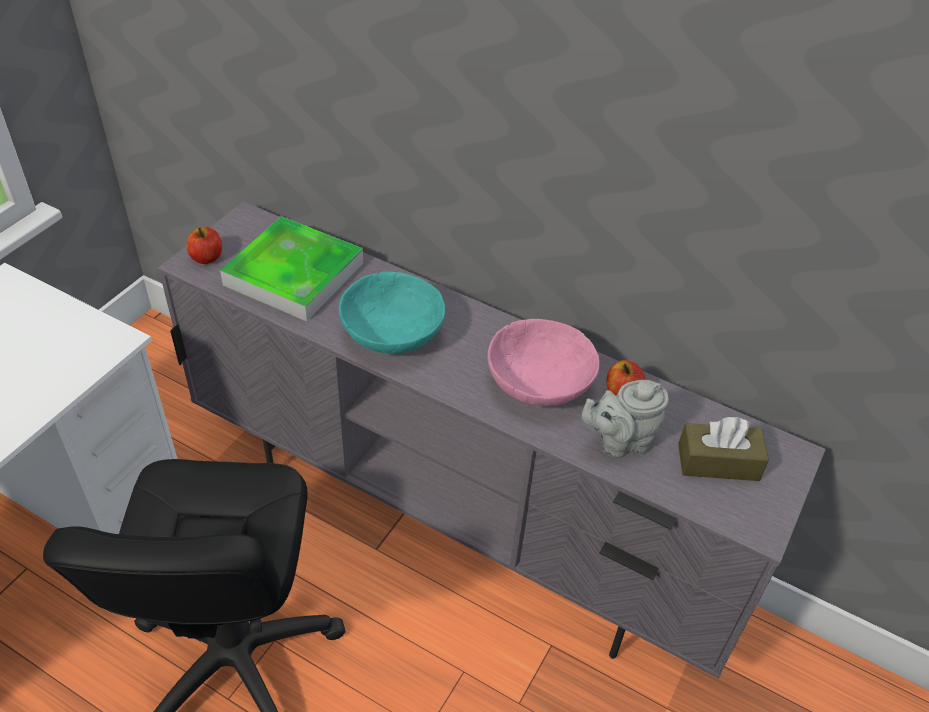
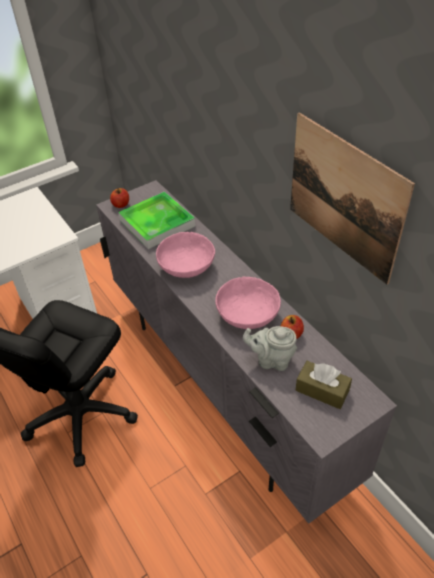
camera: 30 degrees right, 0 degrees up
turquoise bowl [339,272,445,354] -> pink bowl [156,232,215,278]
none -> picture [290,112,415,285]

